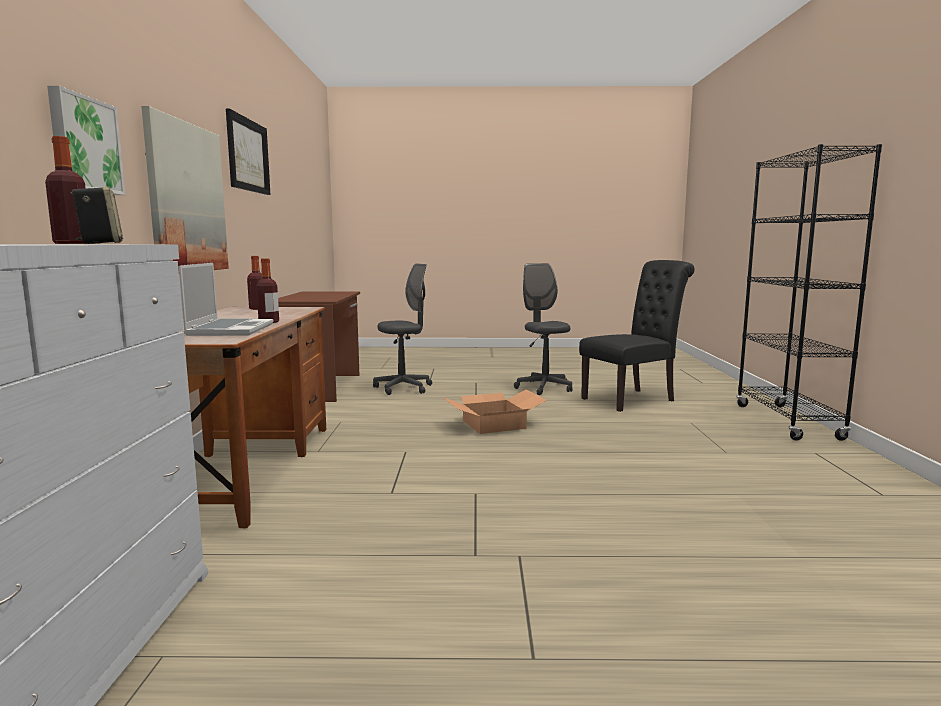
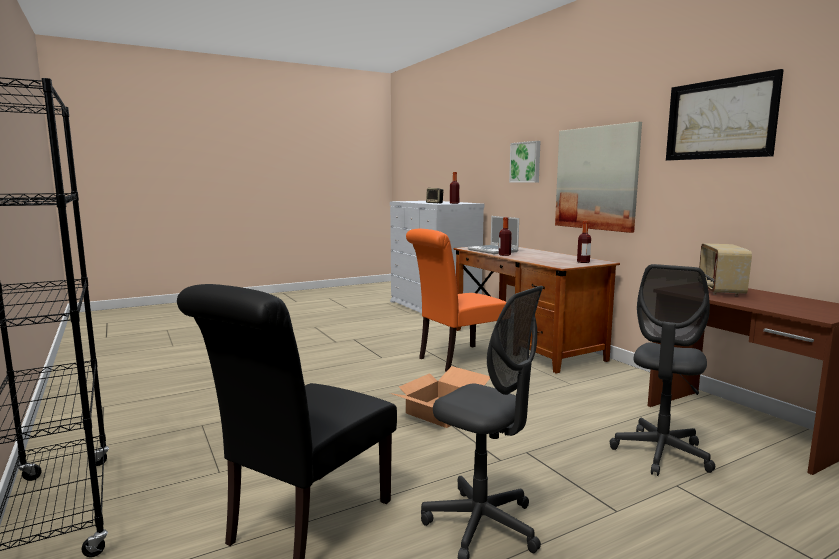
camera: 150 degrees right, 0 degrees up
none -> orange chair [406,229,507,372]
none -> radio [699,243,752,296]

